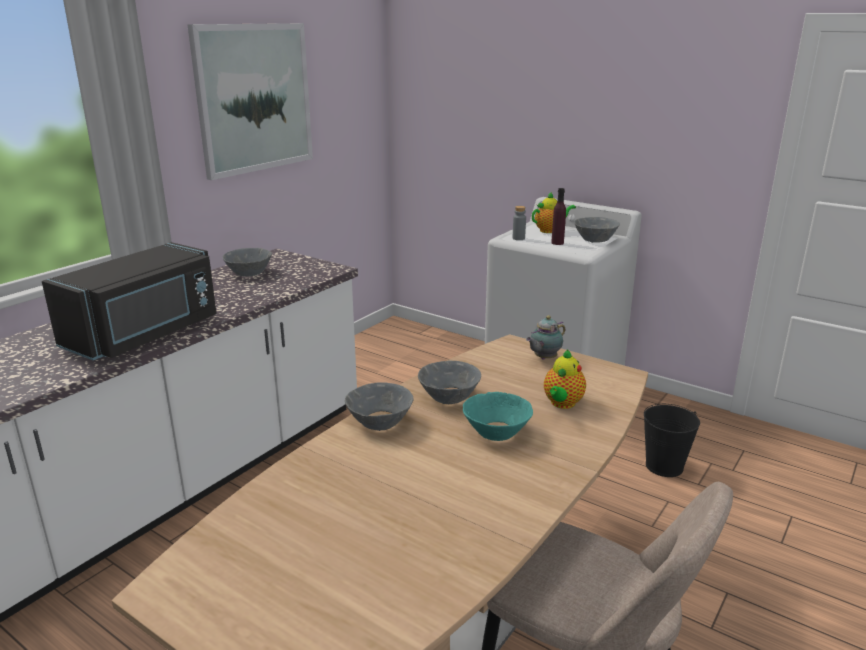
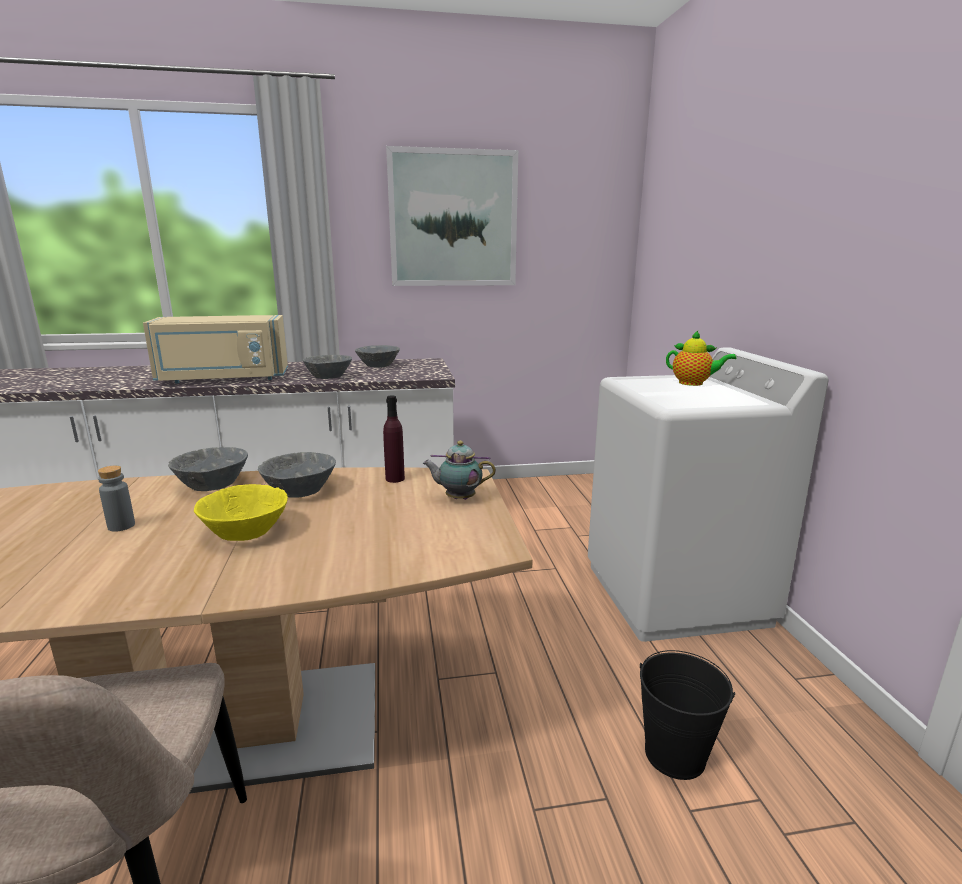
camera: 45 degrees right, 5 degrees down
black microwave [42,242,217,360] -> beige microwave [143,315,288,384]
turquoise bowl [463,392,533,441] -> yellow bowl [194,484,288,541]
grey bottle [513,206,526,240] -> grey bottle moved to [98,466,135,532]
teapot [544,349,586,409] -> none
purple bottle [551,188,566,245] -> purple bottle moved to [383,396,405,483]
grey bowl [574,217,620,243] -> grey bowl moved to [303,355,352,379]

